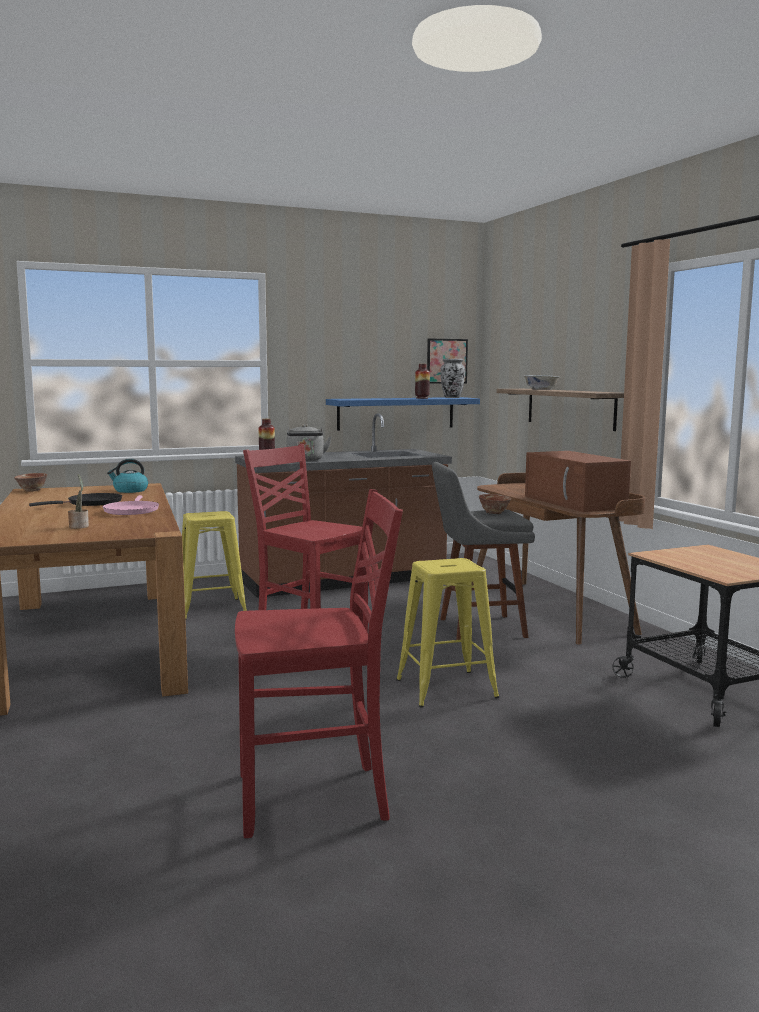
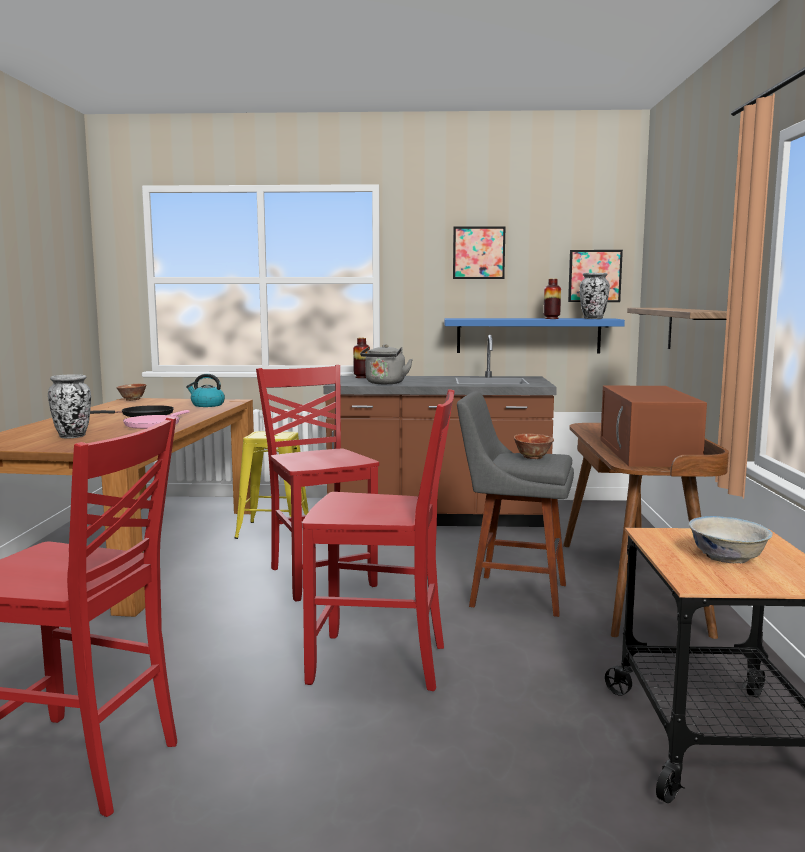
camera: 25 degrees right, 0 degrees up
potted plant [68,474,89,529] -> vase [48,374,91,438]
yellow stool [396,558,499,707] -> red chair [302,389,454,691]
white bowl [524,375,560,390] -> white bowl moved to [689,516,773,563]
none -> picture [453,226,506,279]

